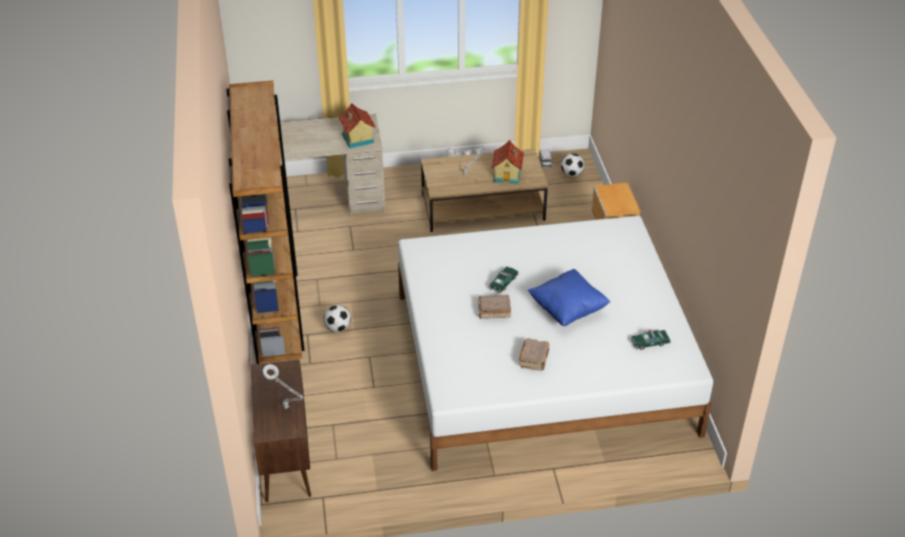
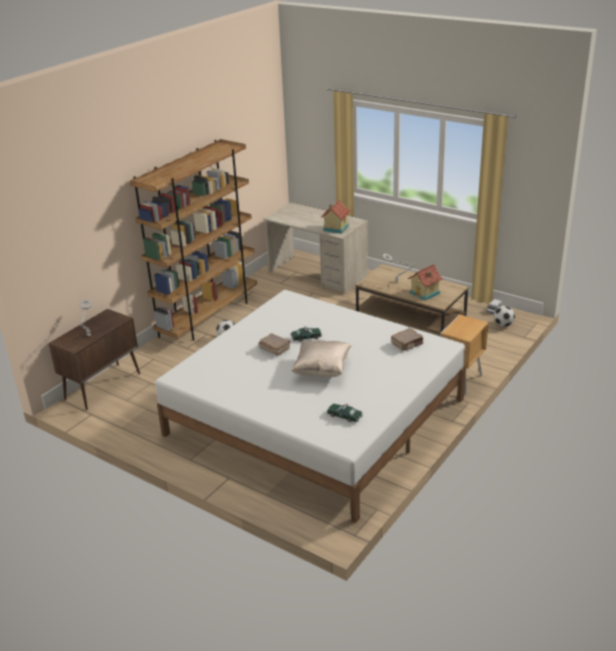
camera: 45 degrees right, 10 degrees down
brown book [519,338,549,371] -> brown book moved to [391,328,423,351]
blue pillow [528,269,610,326] -> beige pillow [291,340,351,377]

